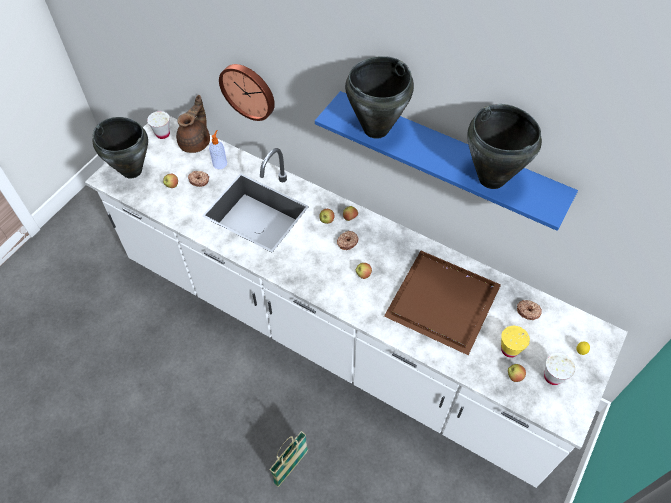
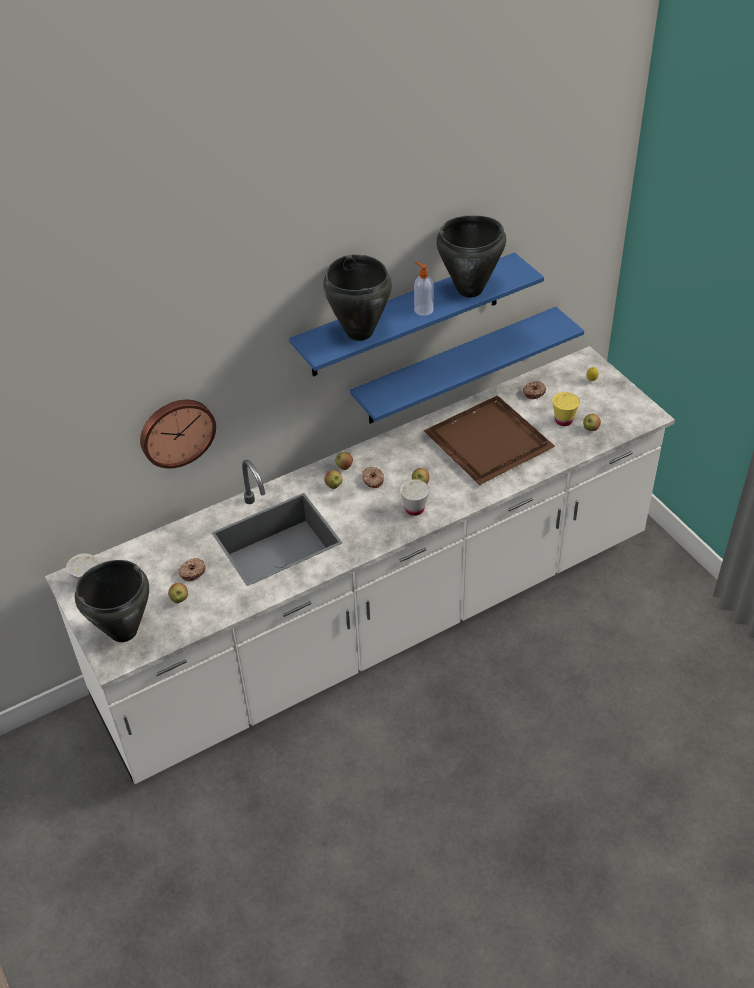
camera: 60 degrees left, 10 degrees down
brown teapot [176,95,210,153] -> none
soap dispenser [209,130,227,169] -> soap dispenser moved to [414,262,434,316]
basket [270,431,308,487] -> none
white cup [544,353,575,385] -> white cup moved to [400,479,430,516]
none -> blue shelf [350,307,584,424]

